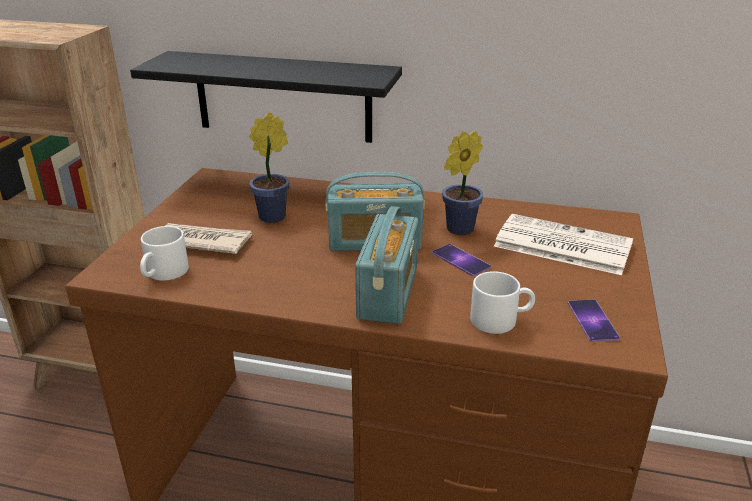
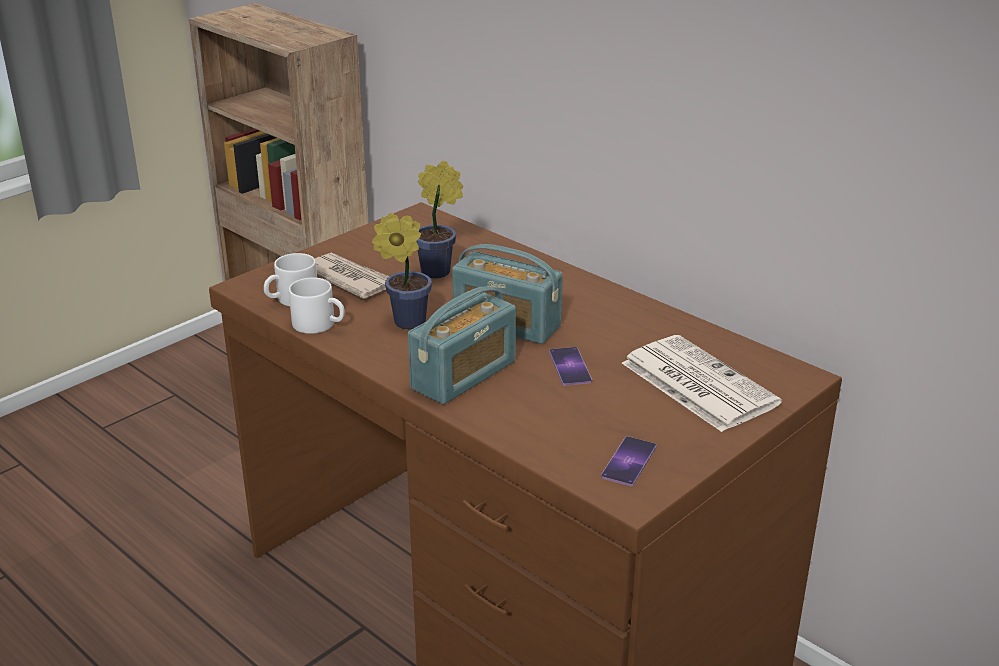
camera: 30 degrees right, 0 degrees up
black shelf [130,51,402,143] -> none
potted plant [442,131,483,235] -> potted plant moved to [372,213,432,329]
white mug [470,271,535,334] -> white mug moved to [289,278,345,334]

